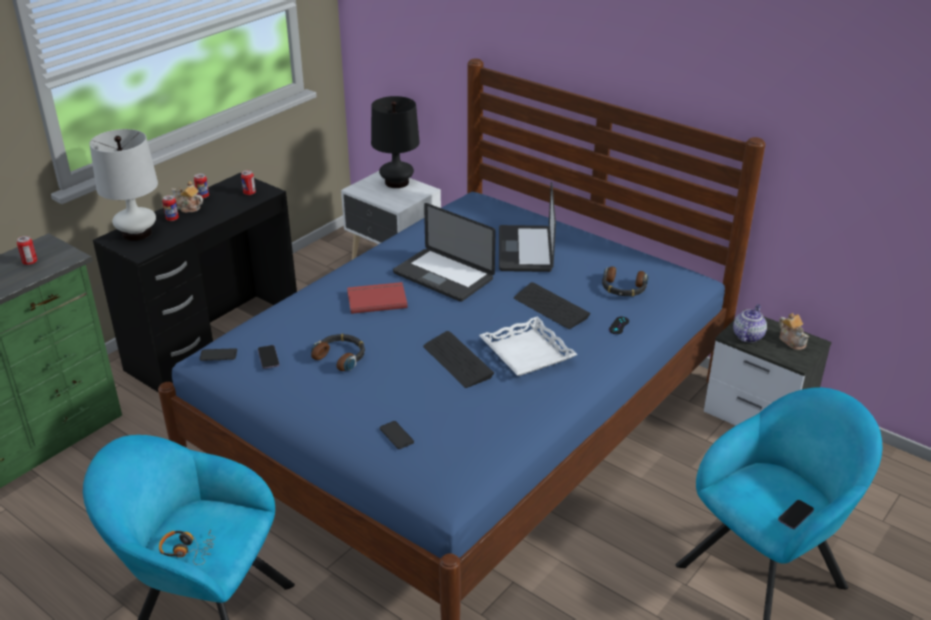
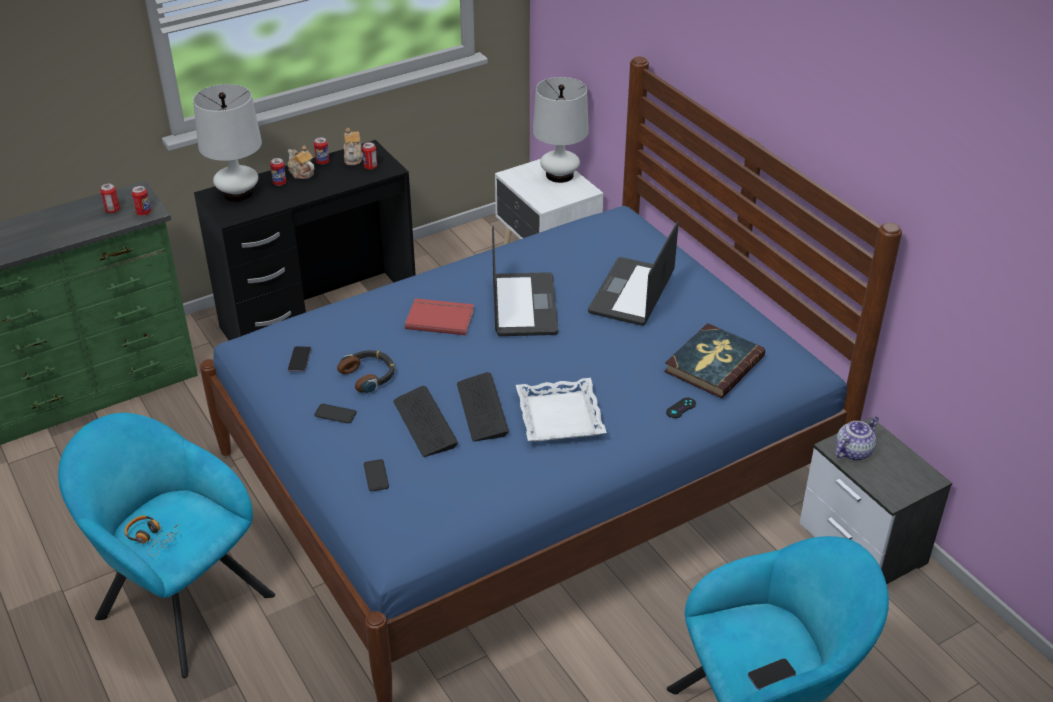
camera: 20 degrees right, 5 degrees up
phone [200,348,237,361] -> phone moved to [314,404,357,424]
black table lamp [371,96,420,188] -> white table lamp [533,77,589,183]
laptop [393,203,496,302] -> laptop turned 150 degrees counterclockwise [492,226,558,336]
keyboard [514,282,590,329] -> keyboard moved to [393,386,458,457]
headphones [602,266,648,297] -> book [664,323,765,398]
teapot [779,313,809,350] -> teapot moved to [344,128,363,165]
none -> can [132,186,151,216]

